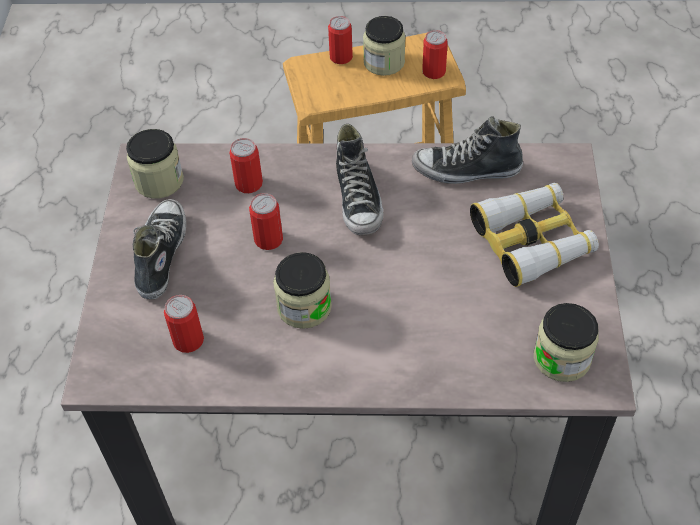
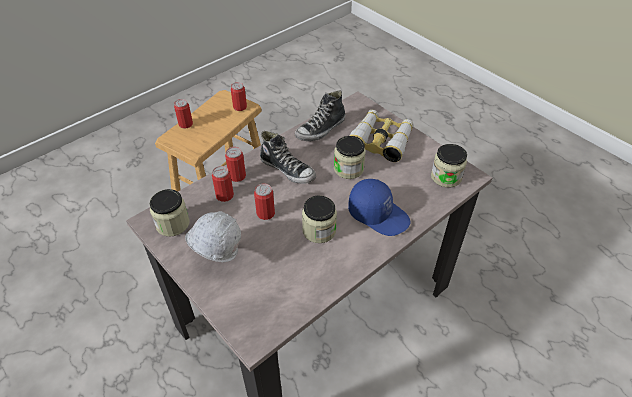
camera: 45 degrees left, 5 degrees down
shoe [133,199,186,300] -> white hard hat [185,211,241,262]
can [164,295,204,353] -> can moved to [225,147,246,182]
jar [363,16,405,76] -> jar moved to [334,136,366,179]
none -> blue cap [348,179,410,236]

